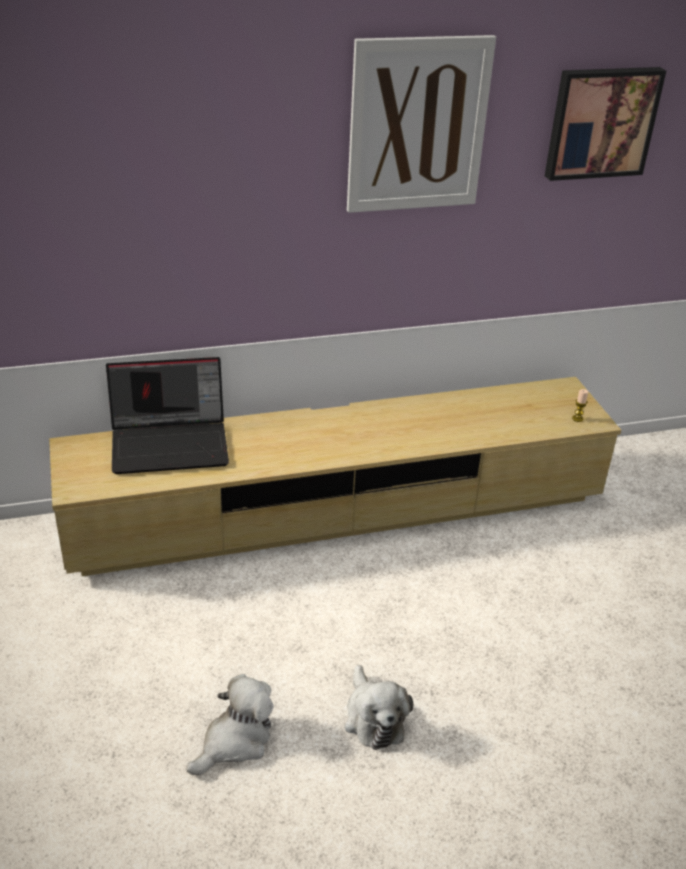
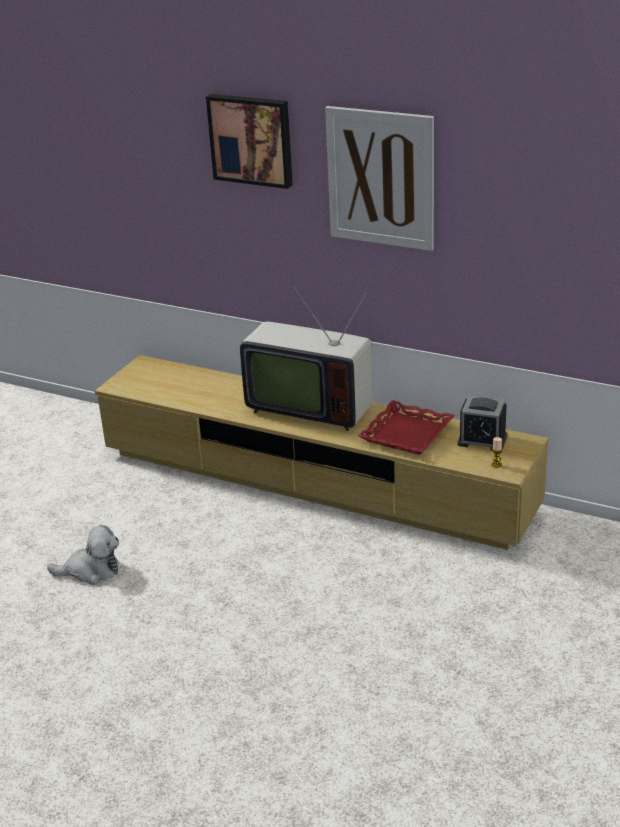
camera: 45 degrees right, 5 degrees down
laptop [106,357,229,474] -> none
plush toy [344,665,413,750] -> none
picture [545,67,666,181] -> picture moved to [206,94,293,189]
none -> television [240,286,373,431]
none -> red tray [358,400,455,455]
none -> alarm clock [457,396,507,451]

